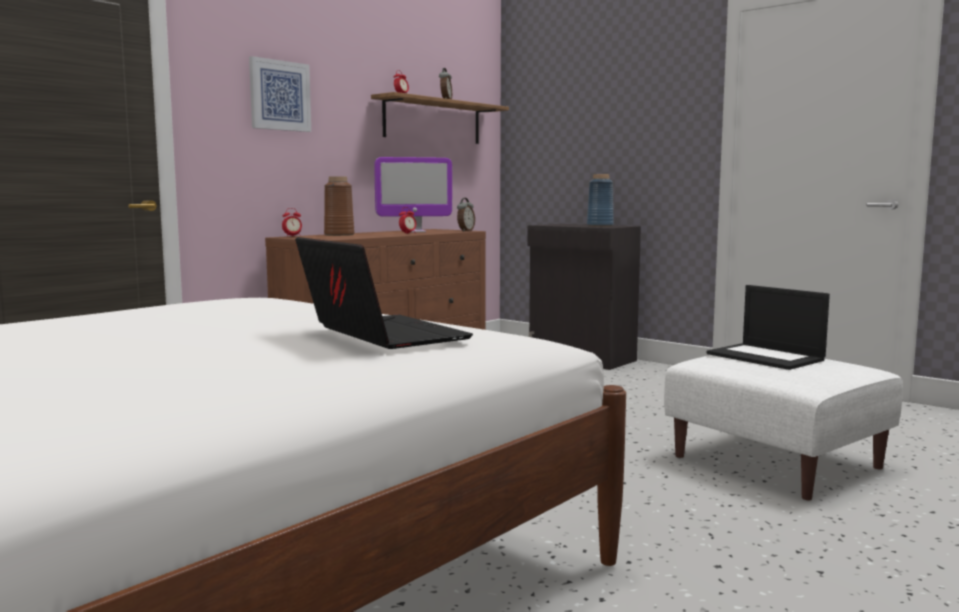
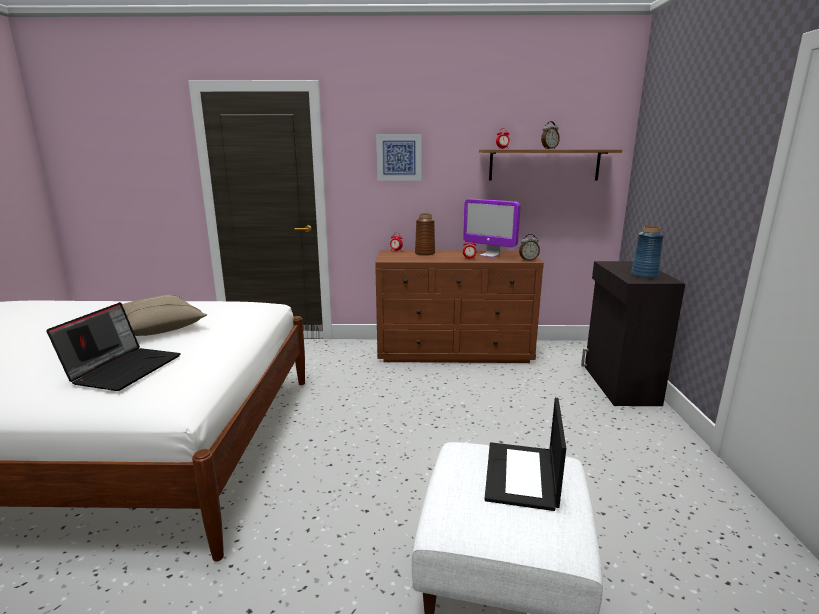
camera: 50 degrees right, 10 degrees up
none -> beige pillow [122,295,207,336]

